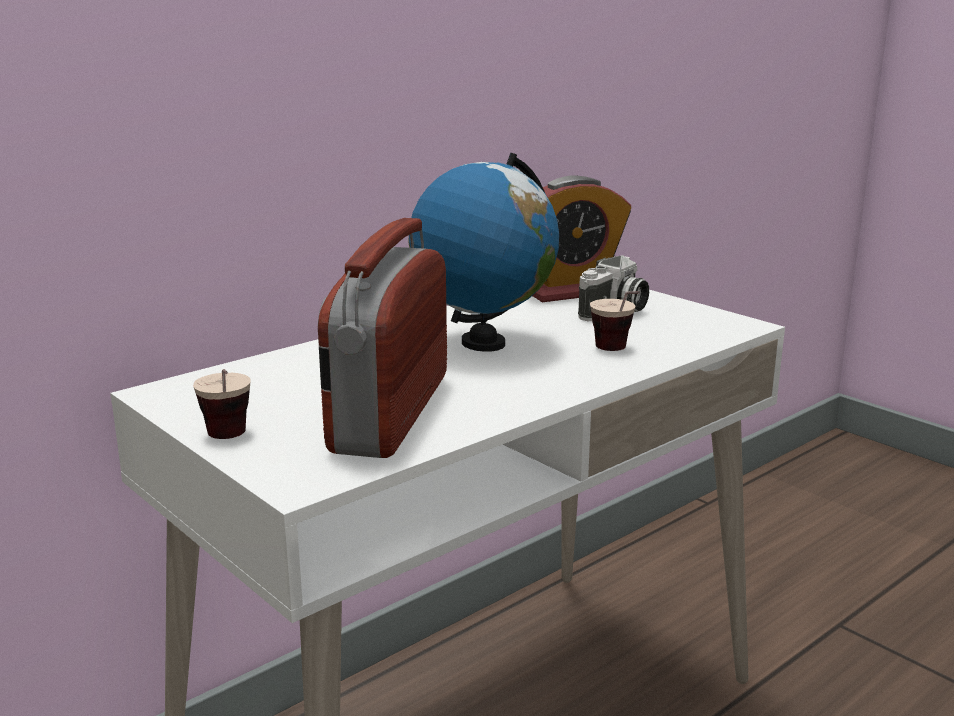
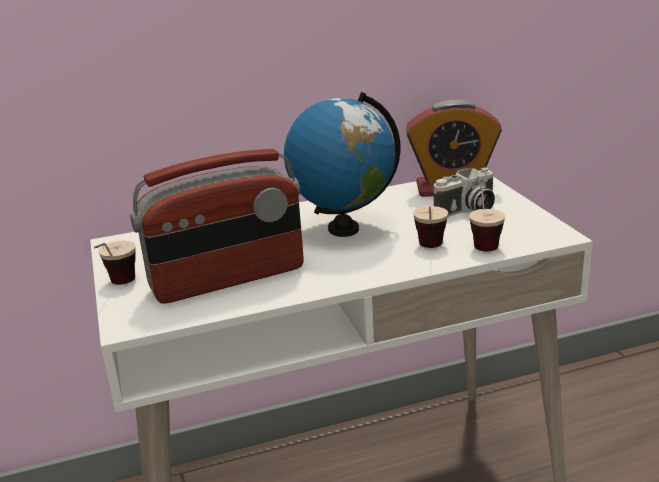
camera: 25 degrees right, 5 degrees up
radio [318,218,447,458] -> radio turned 150 degrees counterclockwise [130,149,304,304]
none -> cup [469,176,505,252]

